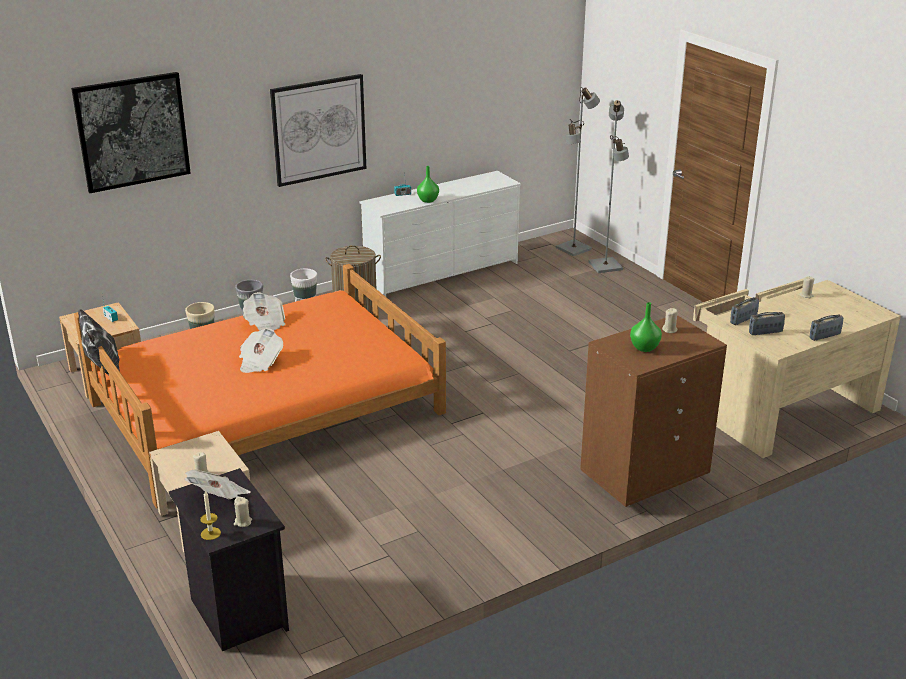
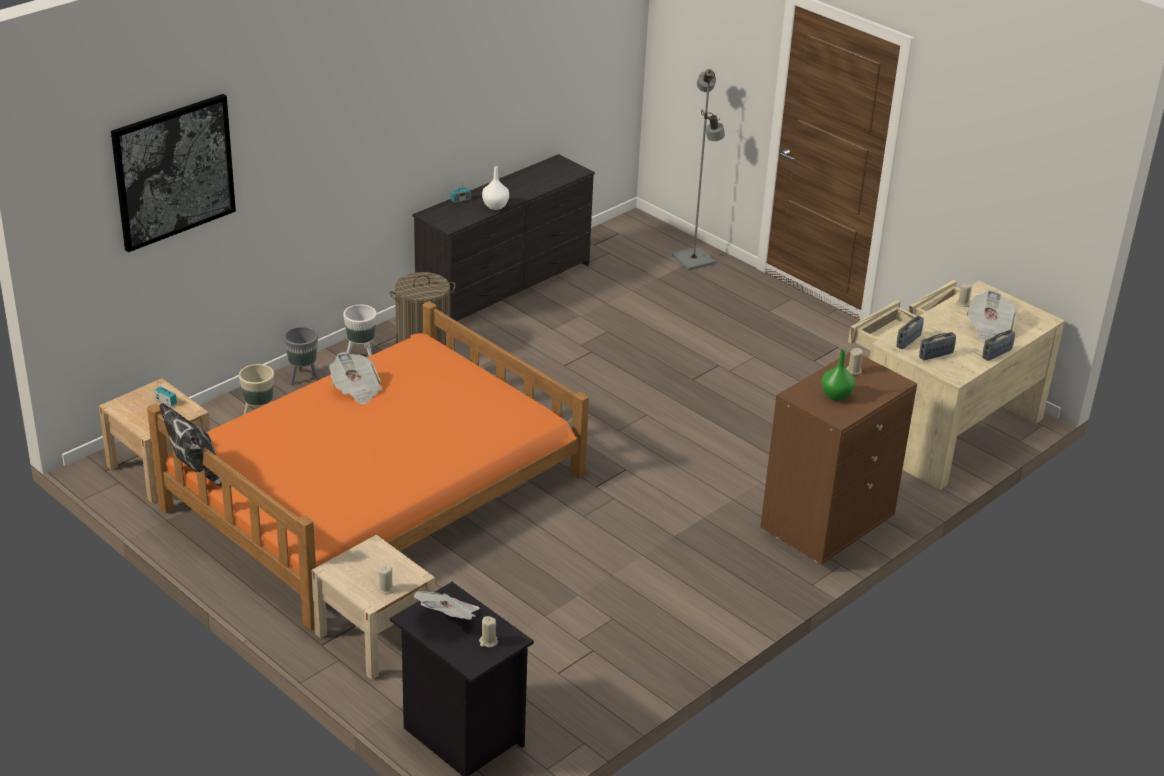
camera: 15 degrees left, 5 degrees up
candle [200,491,221,540] -> none
newspaper [239,328,283,373] -> newspaper moved to [967,290,1018,342]
picture [270,74,366,187] -> none
white dresser [360,171,521,297] -> black dresser [413,154,595,321]
green vase [417,166,439,203] -> white vase [482,166,509,210]
grey floor lamp [556,87,600,256] -> none

